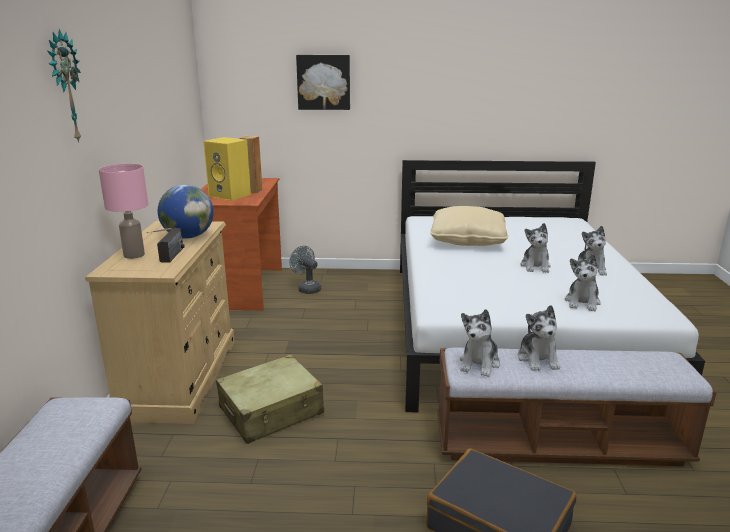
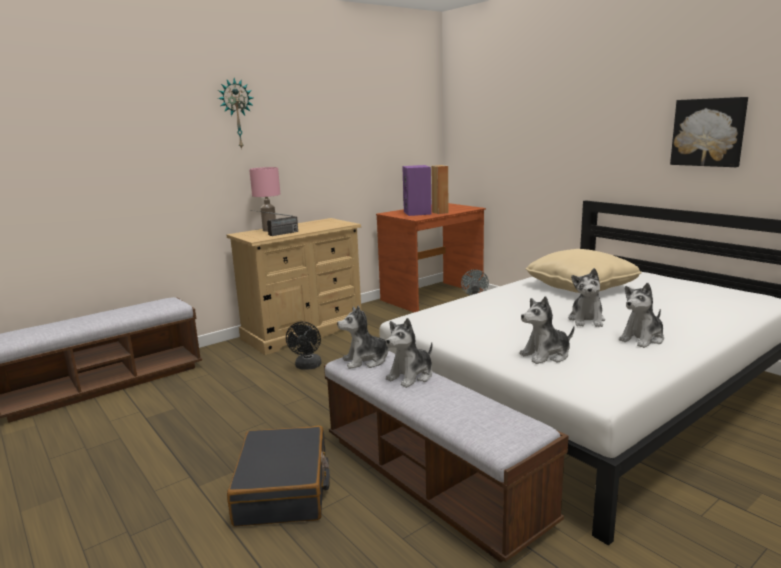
camera: 50 degrees right, 5 degrees down
globe [158,185,214,239] -> none
yellow speaker [203,137,251,201] -> purple speaker [402,165,432,216]
beige suitcase [216,354,324,444] -> black fan [286,322,321,370]
picture [296,55,350,110] -> picture moved to [670,97,748,167]
plush toy [520,223,551,273] -> plush toy turned 45 degrees counterclockwise [569,268,605,327]

